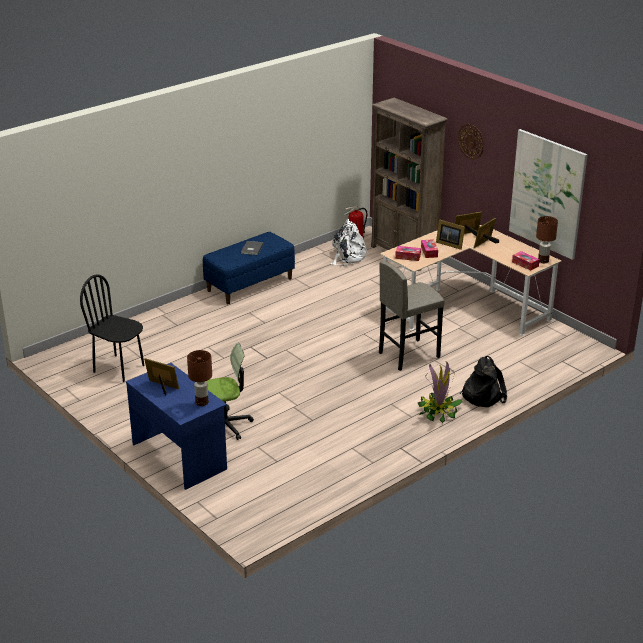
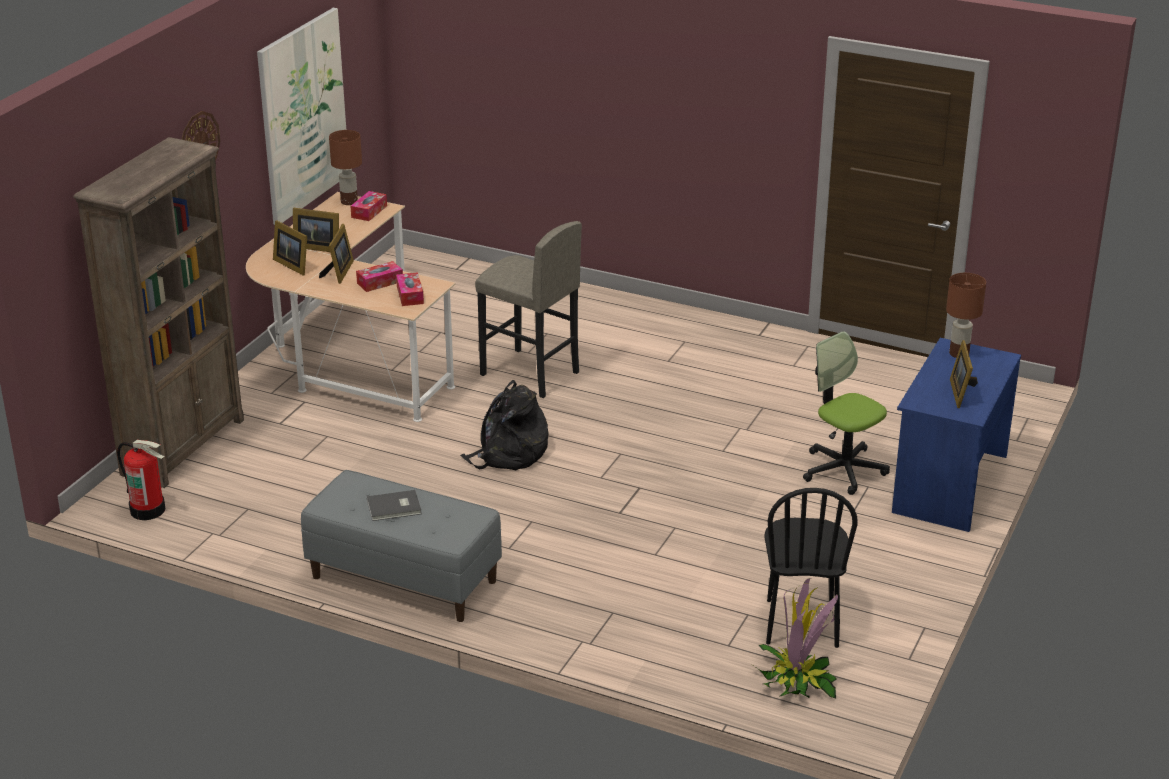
camera: 115 degrees left, 0 degrees up
blue bench [203,232,295,304] -> grey bench [301,470,502,622]
white backpack [331,219,368,266] -> none
potted plant [418,361,463,423] -> potted plant moved to [754,578,838,699]
black backpack [460,356,507,407] -> black backpack moved to [460,380,549,470]

